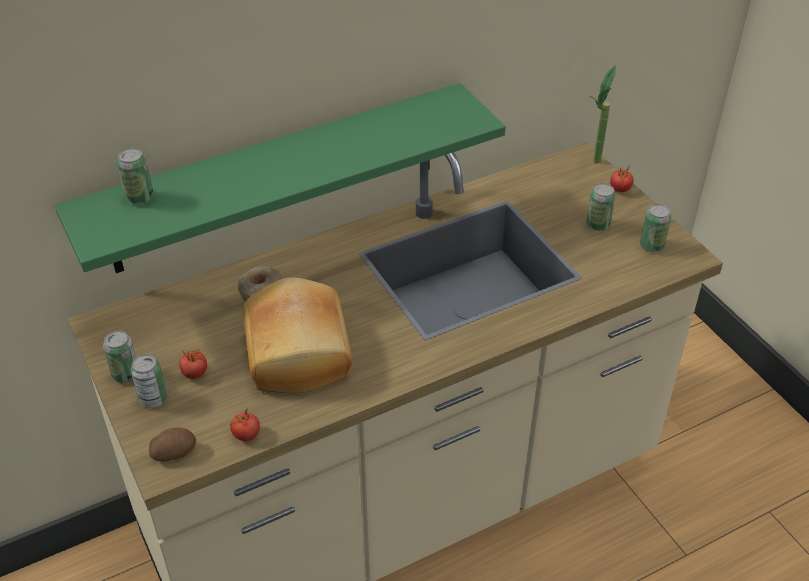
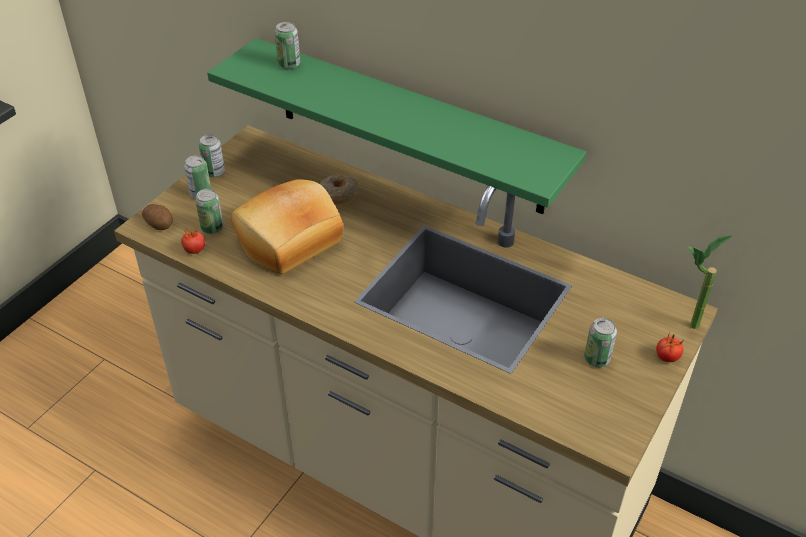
camera: 60 degrees right, 0 degrees up
tomato [179,349,207,379] -> none
can [640,204,671,252] -> can moved to [195,189,223,234]

